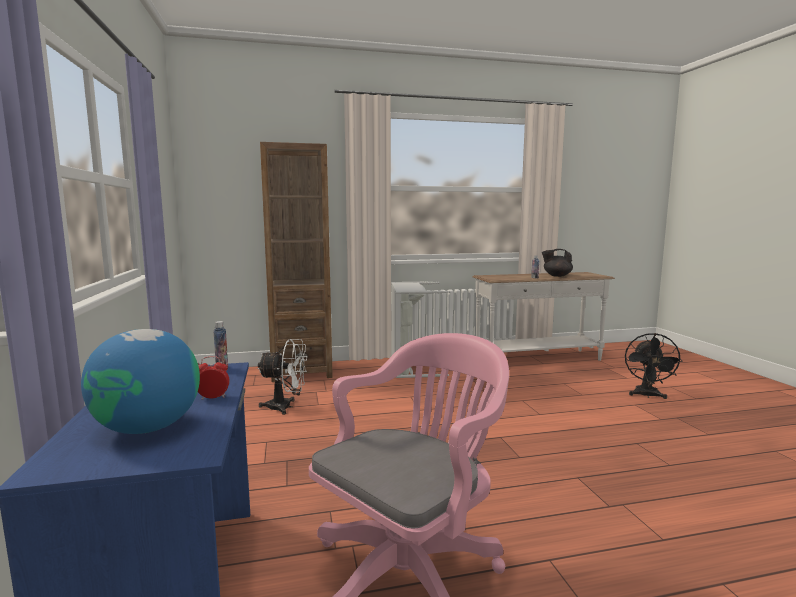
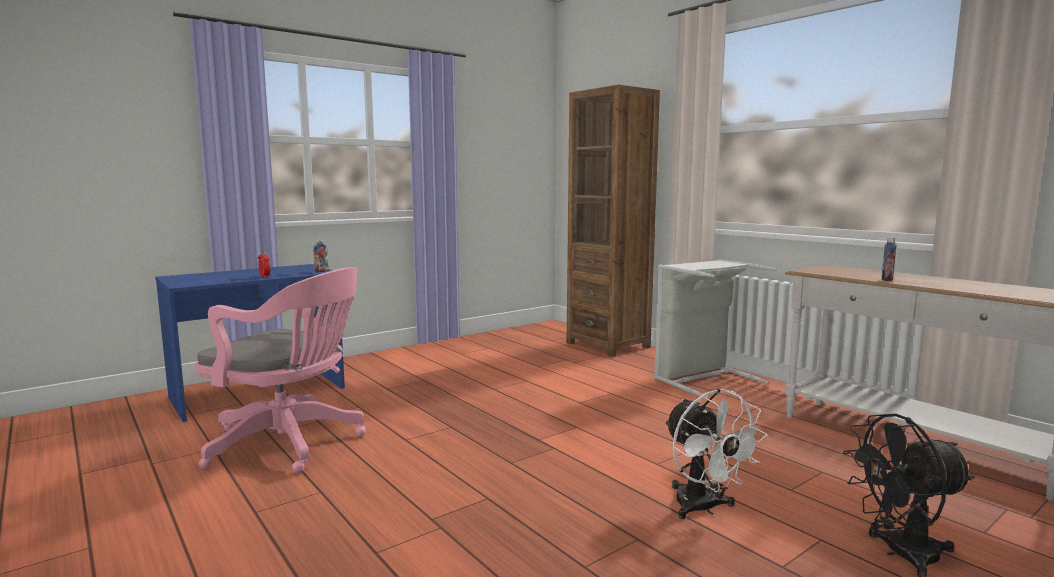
camera: 65 degrees right, 0 degrees up
globe [81,329,200,434] -> none
white fan [257,339,307,415] -> white fan moved to [665,389,768,519]
black teapot [542,249,573,277] -> none

